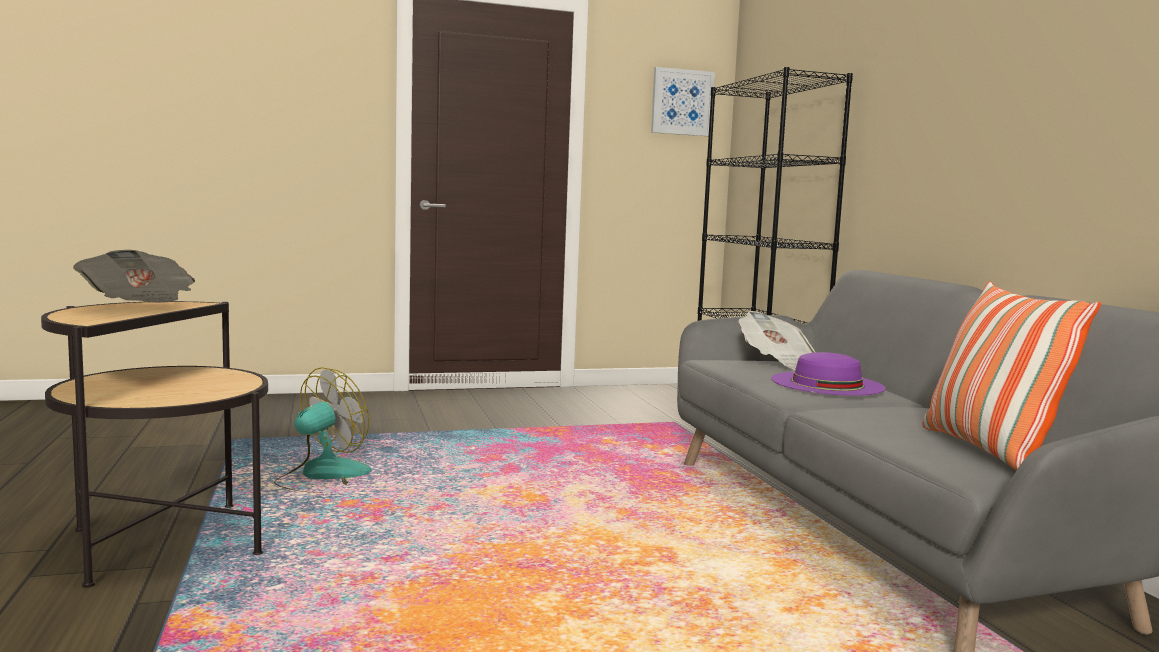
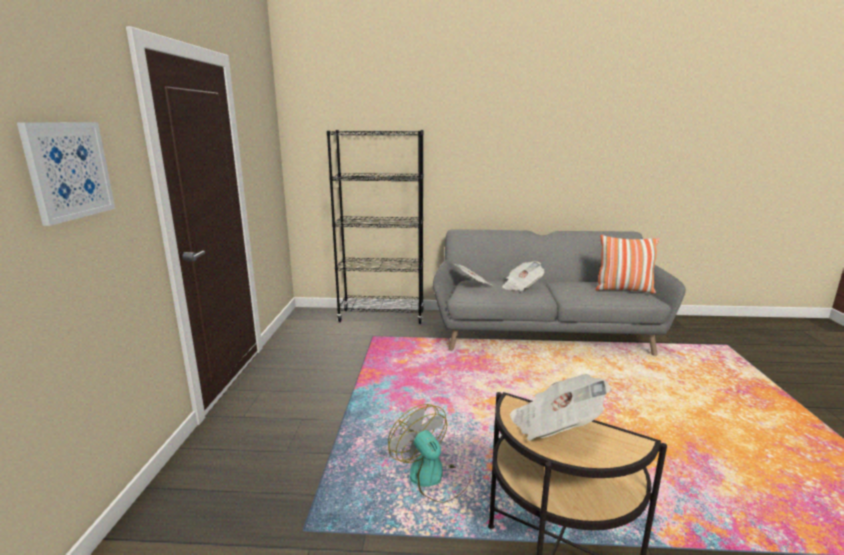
camera: 70 degrees left, 10 degrees up
picture [651,67,715,136] -> picture moved to [17,122,115,226]
purple hat [771,352,885,396] -> newspaper [502,261,545,291]

